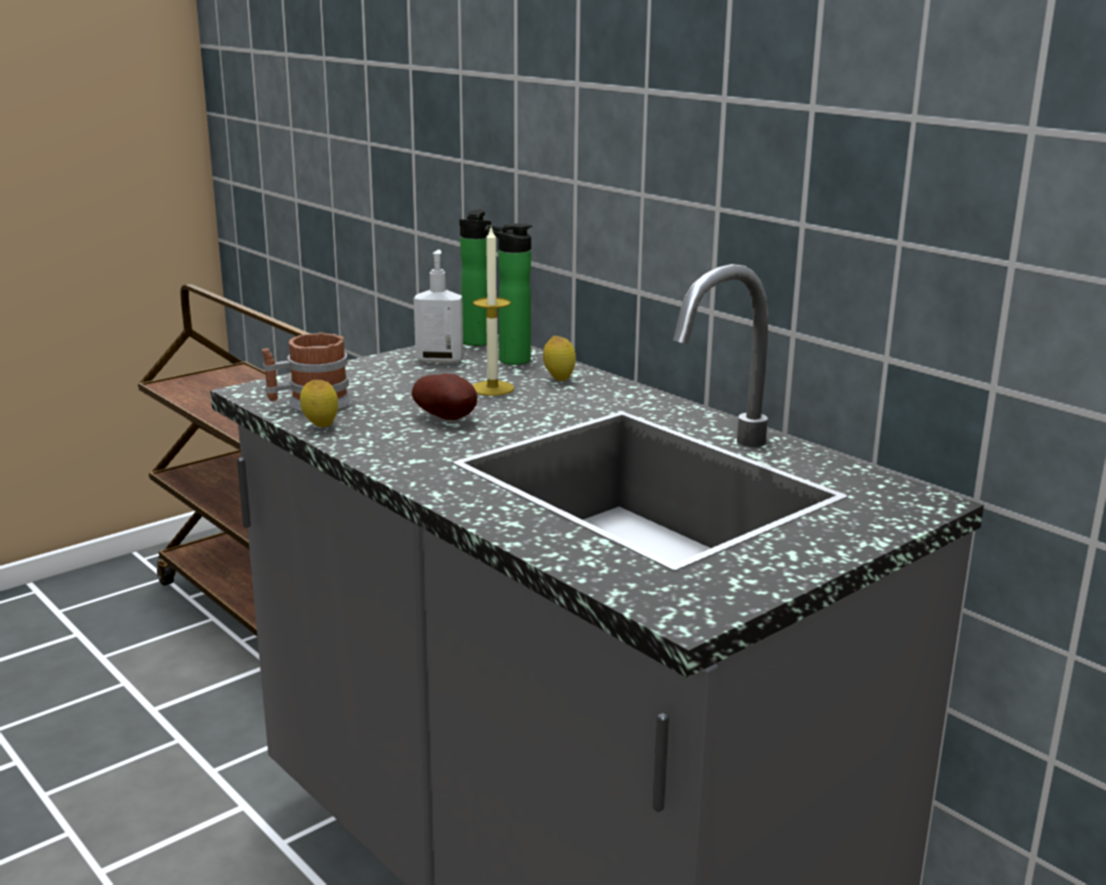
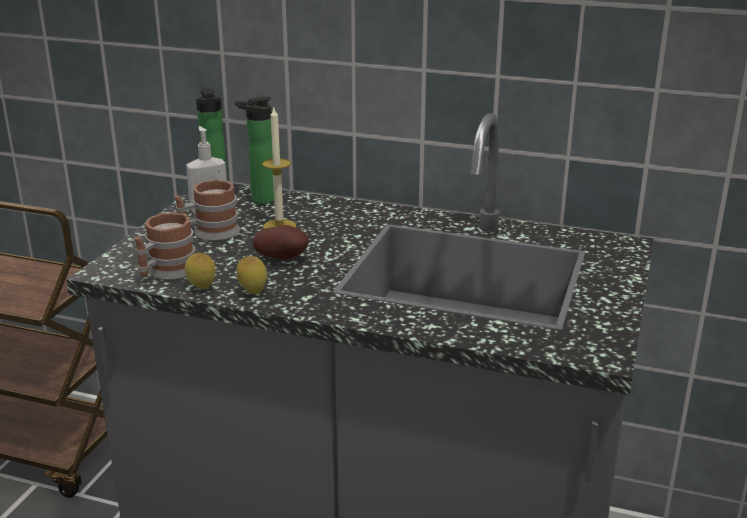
camera: 30 degrees left, 5 degrees up
lemon [543,336,576,381] -> lemon moved to [236,256,267,294]
none -> mug [175,179,240,241]

